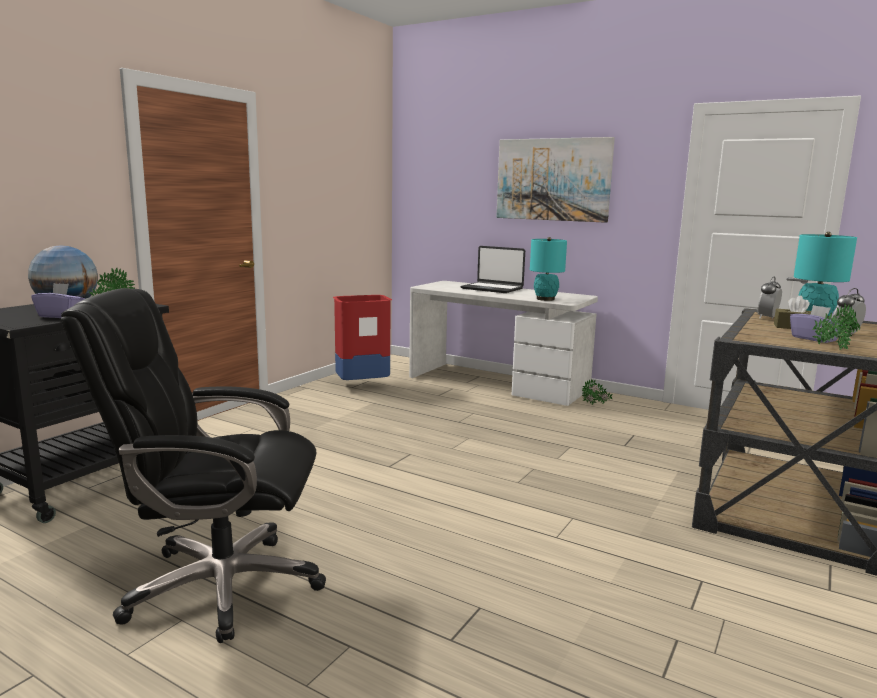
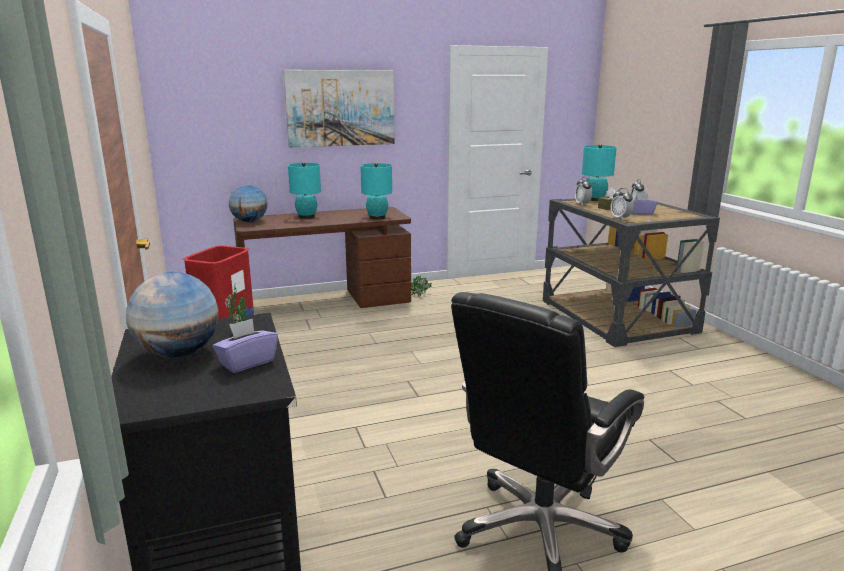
camera: 50 degrees left, 5 degrees up
white desk [409,281,598,406] -> brown desk [233,207,411,308]
laptop [460,246,525,293] -> turquoise table lamp [288,162,321,219]
potted plant [812,303,860,350] -> none
none -> globe [229,185,267,222]
none -> alarm clock [611,188,634,220]

